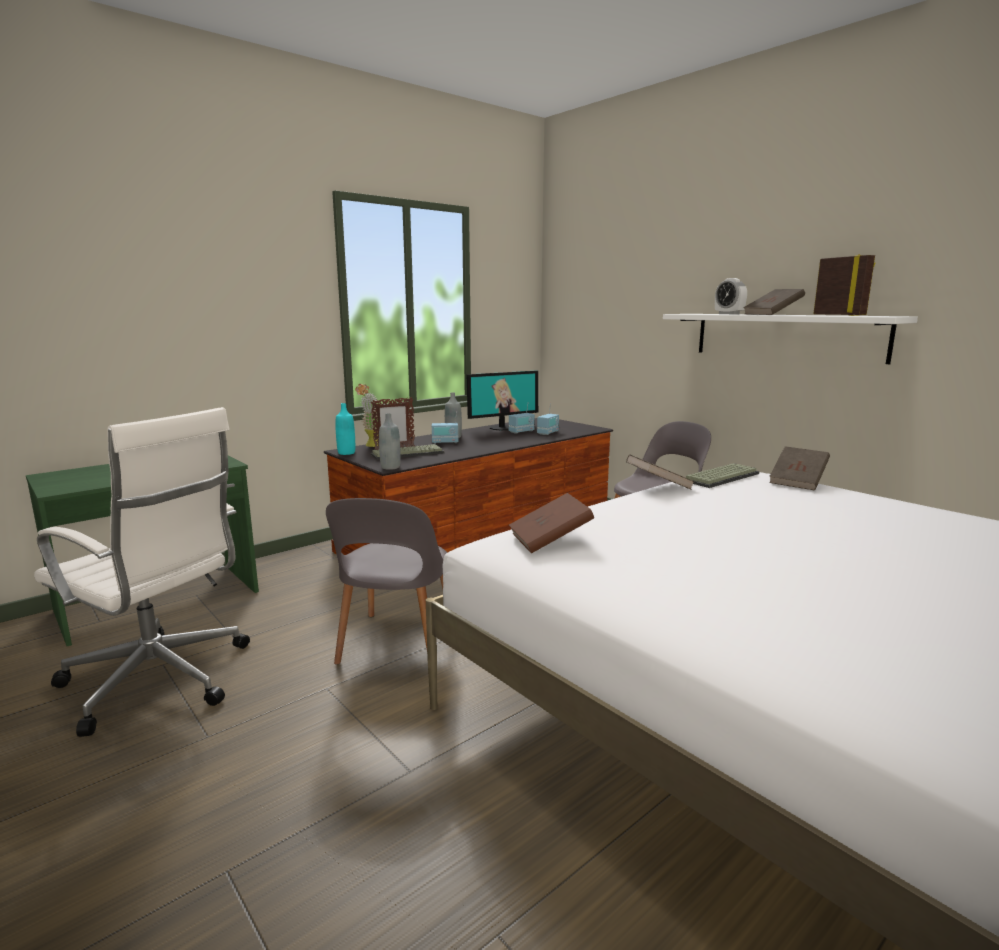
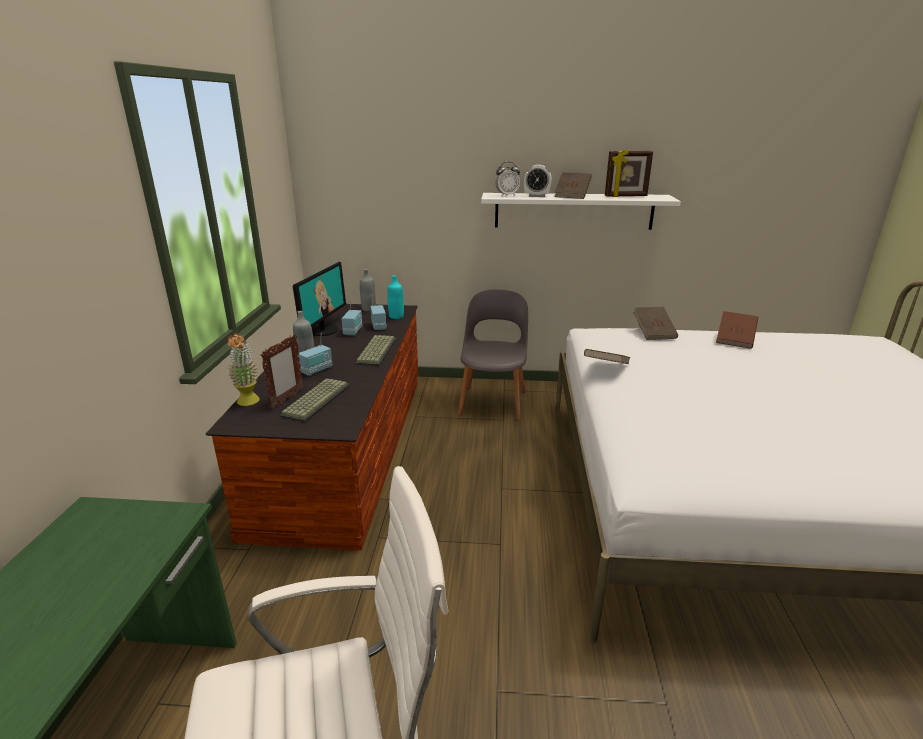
camera: 45 degrees left, 10 degrees up
grey chair [326,498,447,665] -> none
turquoise bottle [335,403,355,455] -> turquoise bottle moved to [387,275,404,319]
grey bottle [379,413,401,470] -> grey bottle moved to [360,269,376,311]
brown book [509,493,594,553] -> brown book moved to [716,311,758,349]
keyboard [686,463,759,488] -> keyboard moved to [355,335,396,366]
picture frame [813,254,875,316] -> picture frame turned 150 degrees clockwise [605,150,653,197]
none -> alarm clock [495,162,520,196]

